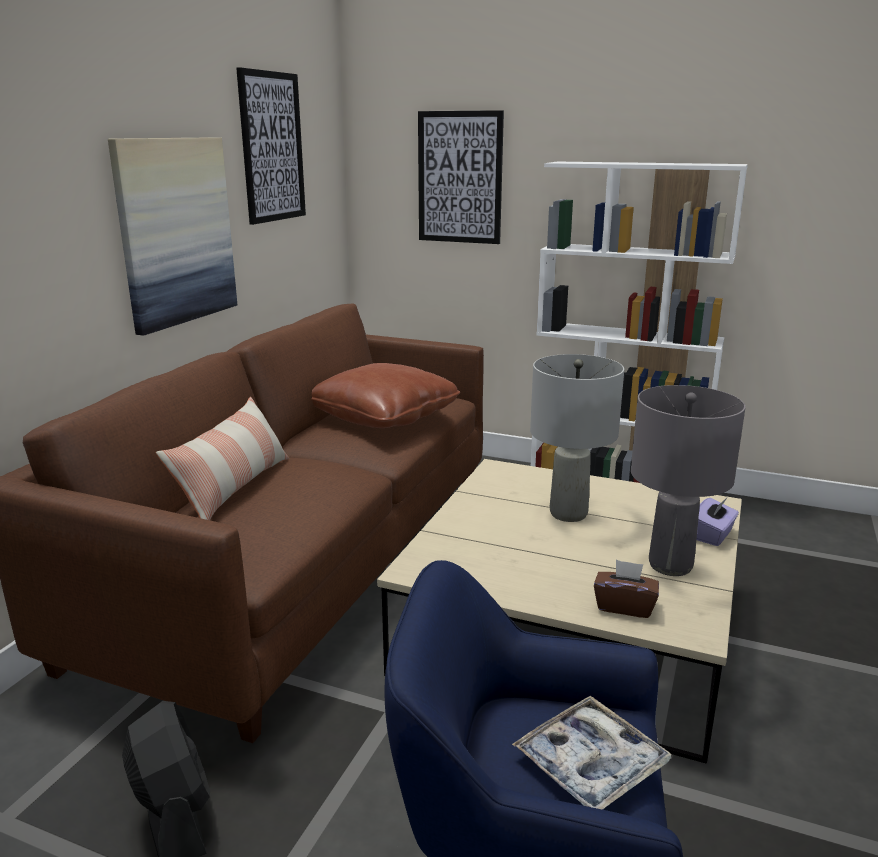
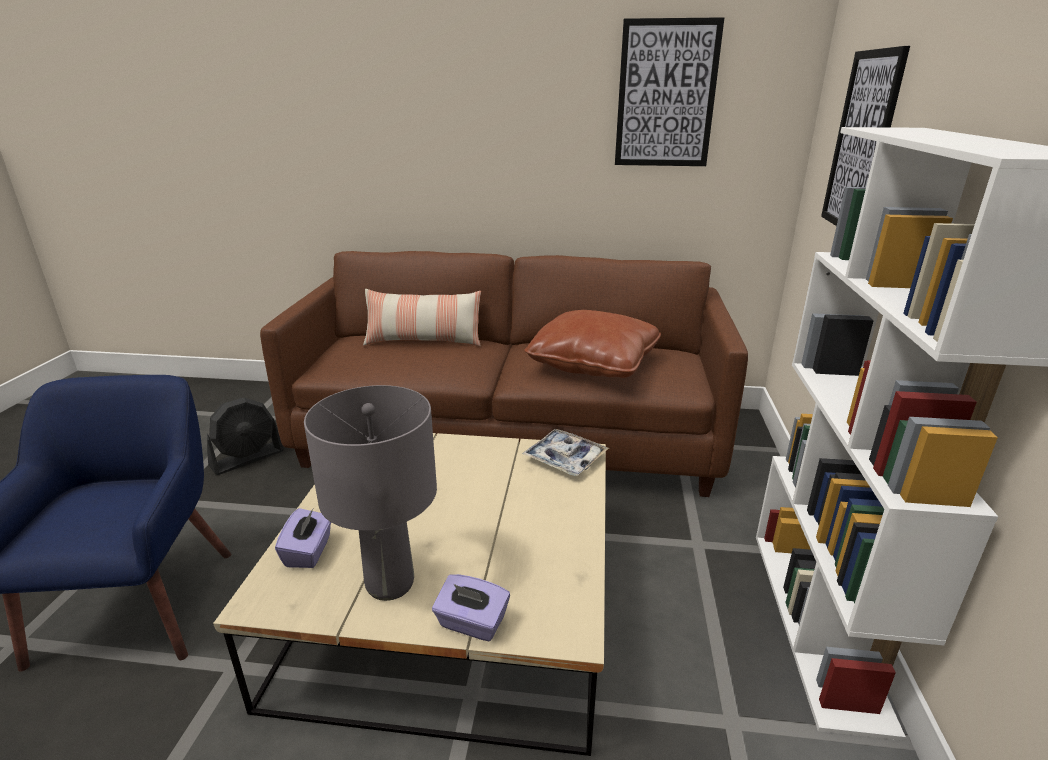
camera: 75 degrees right, 5 degrees up
picture [108,137,237,336] -> none
tray [512,696,672,810] -> tray moved to [522,429,609,476]
grey table lamp [530,354,624,522] -> none
brown tissue box [594,560,659,618] -> purple tissue box [275,508,331,568]

